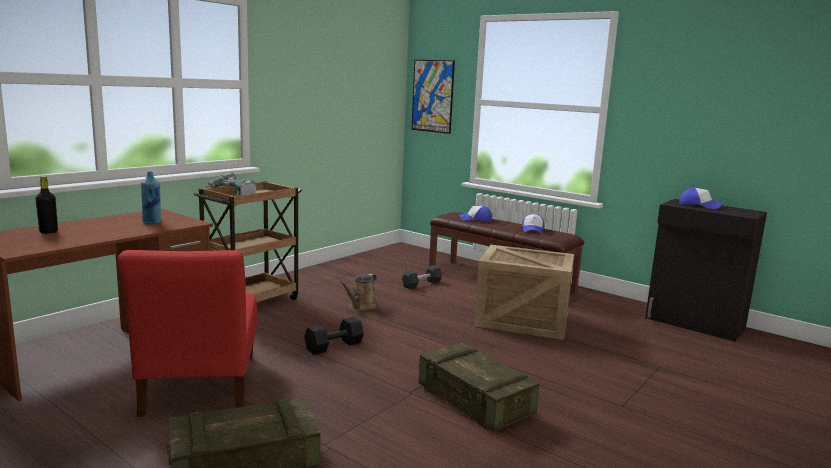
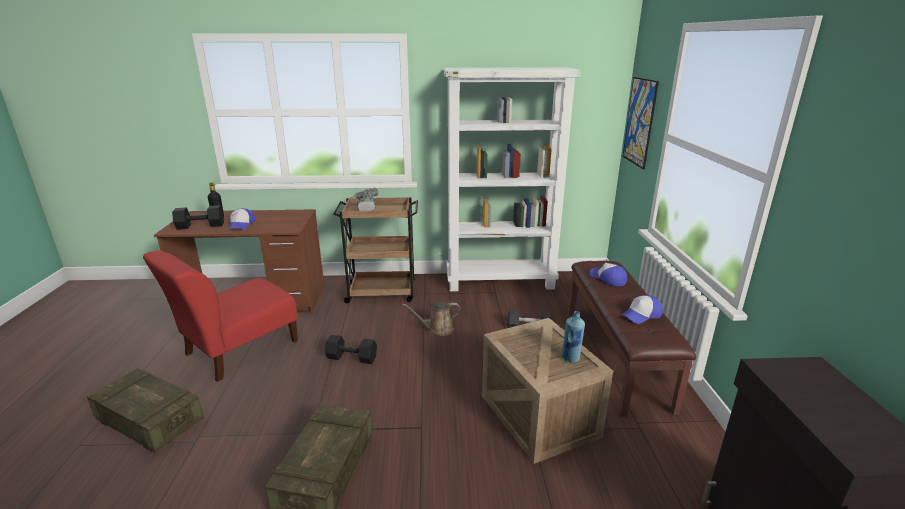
camera: 50 degrees right, 10 degrees up
blue bottle [141,172,161,224] -> blue bottle moved to [561,311,585,363]
cap [679,188,723,209] -> cap moved to [228,208,255,230]
none -> black dumbbell [172,205,224,230]
none -> white bookcase [444,67,581,291]

